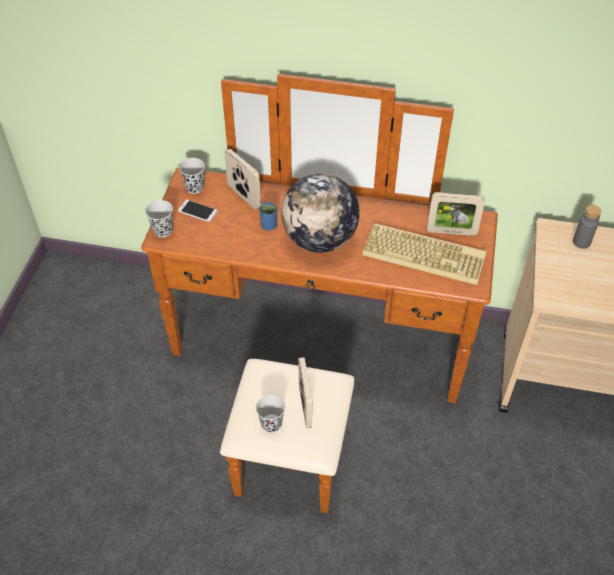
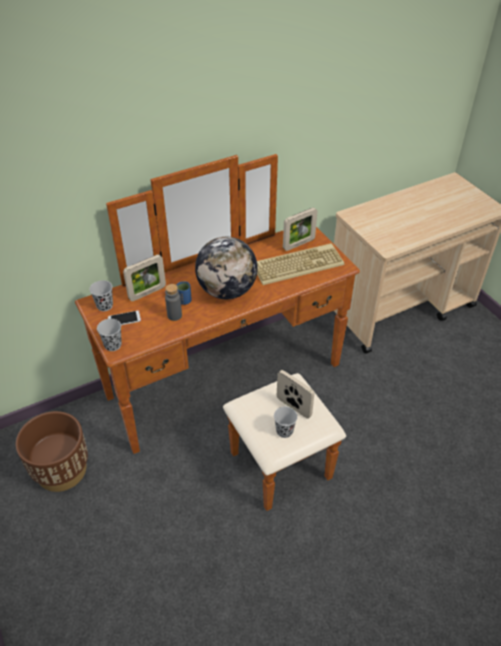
camera: 40 degrees left, 5 degrees down
picture frame [224,149,261,210] -> picture frame turned 135 degrees clockwise [123,254,166,301]
grey bottle [573,205,601,249] -> grey bottle moved to [165,284,182,321]
none -> brown planter [16,411,88,492]

